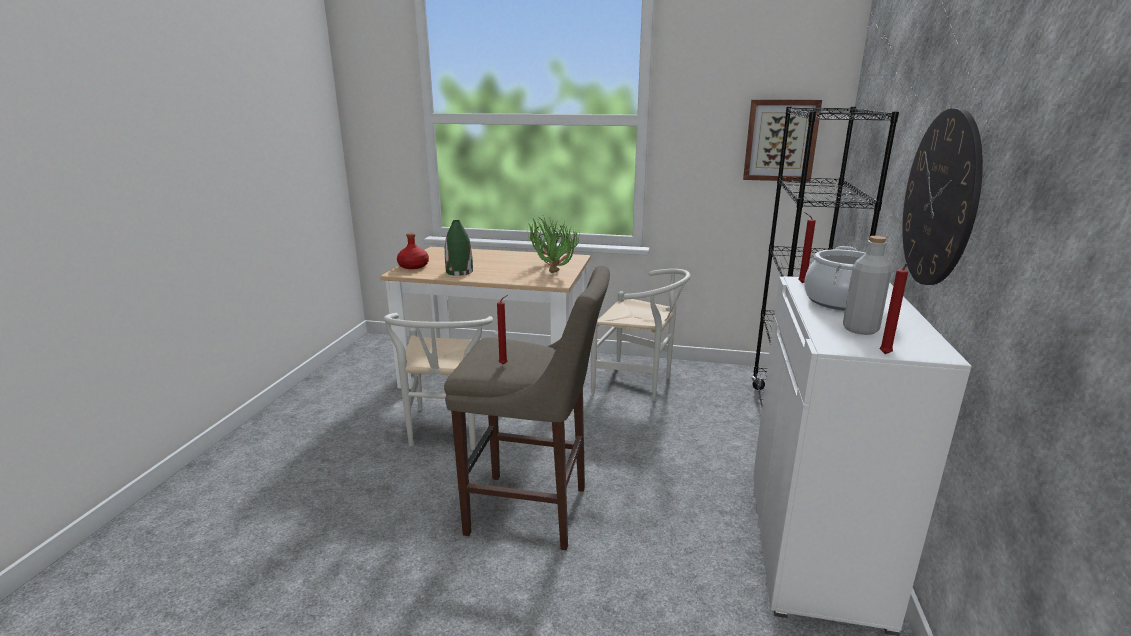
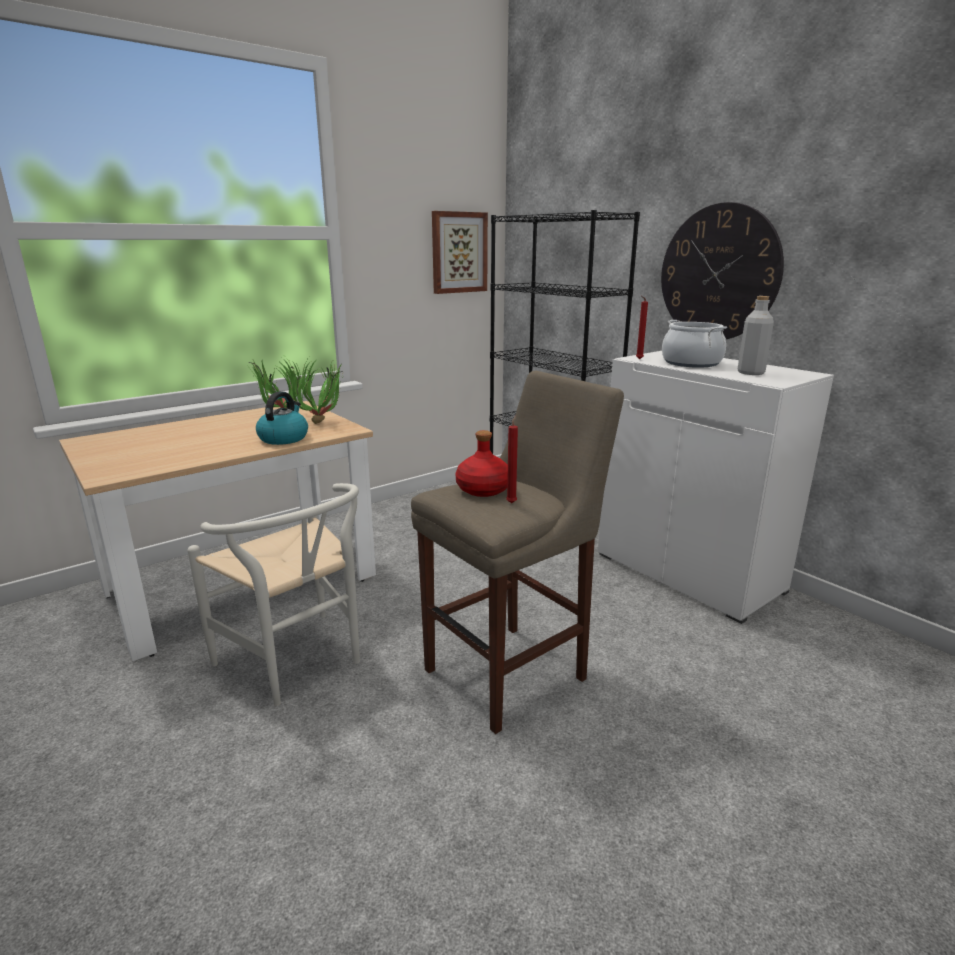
camera: 50 degrees left, 0 degrees up
red bottle [397,233,429,269] -> red bottle moved to [455,430,508,497]
green vase [445,220,473,276] -> none
white chair [591,269,690,401] -> none
red candle [879,263,908,354] -> none
none -> kettle [256,391,308,445]

